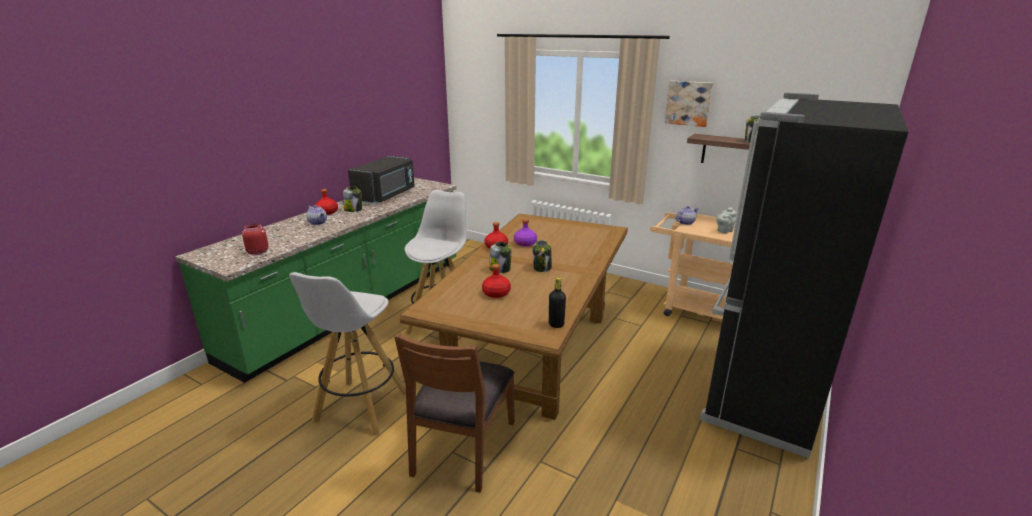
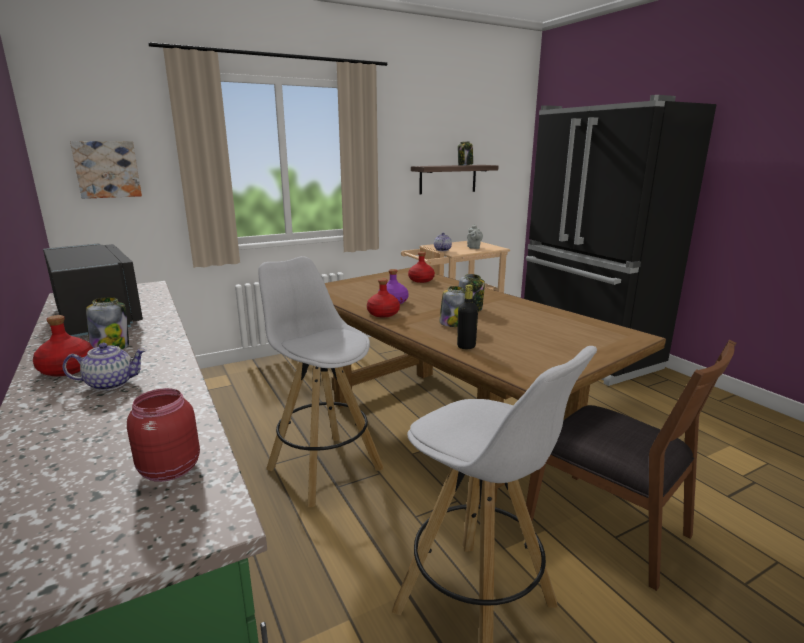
camera: 60 degrees left, 5 degrees down
red bottle [482,264,511,298] -> red bottle moved to [408,252,435,283]
black bottle [549,277,566,328] -> black bottle moved to [457,285,478,349]
picture [664,81,713,127] -> picture moved to [70,141,142,199]

